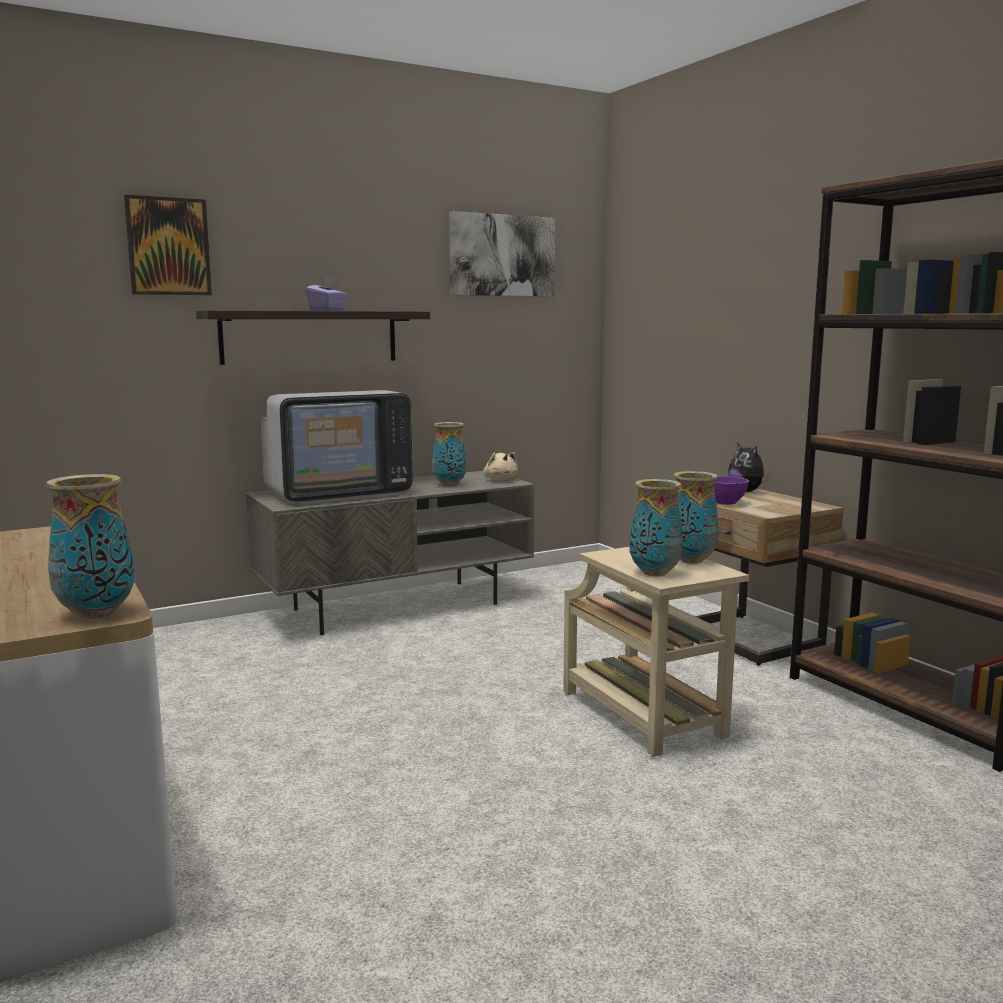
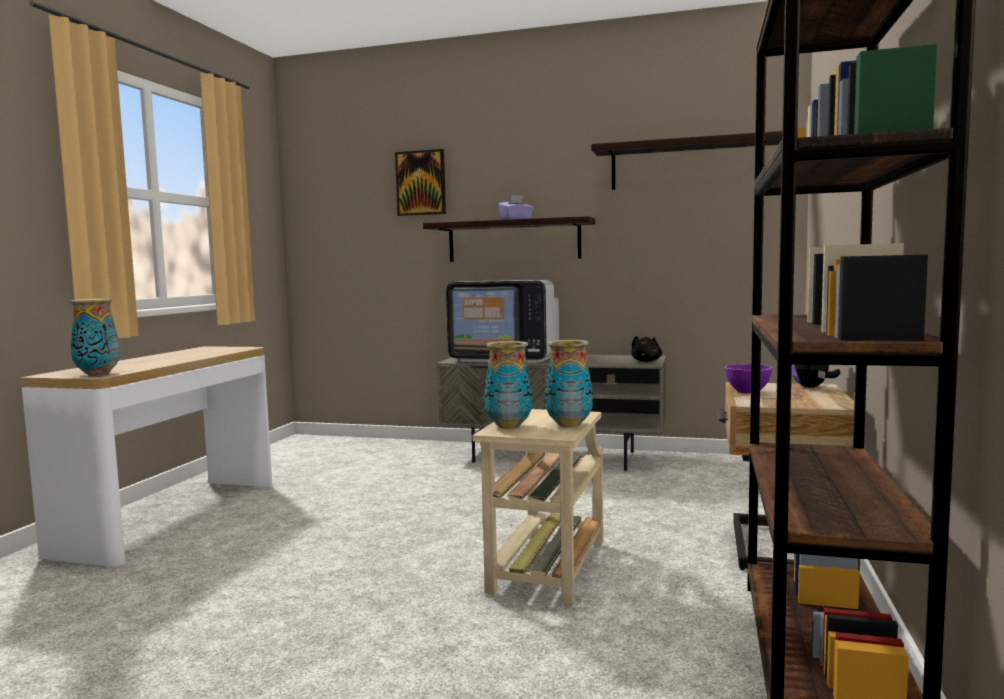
camera: 45 degrees right, 5 degrees down
vase [432,422,467,486] -> none
picture [449,211,555,297] -> shelf [591,131,782,190]
beige plush toy [483,452,518,480] -> black plush toy [631,336,662,362]

